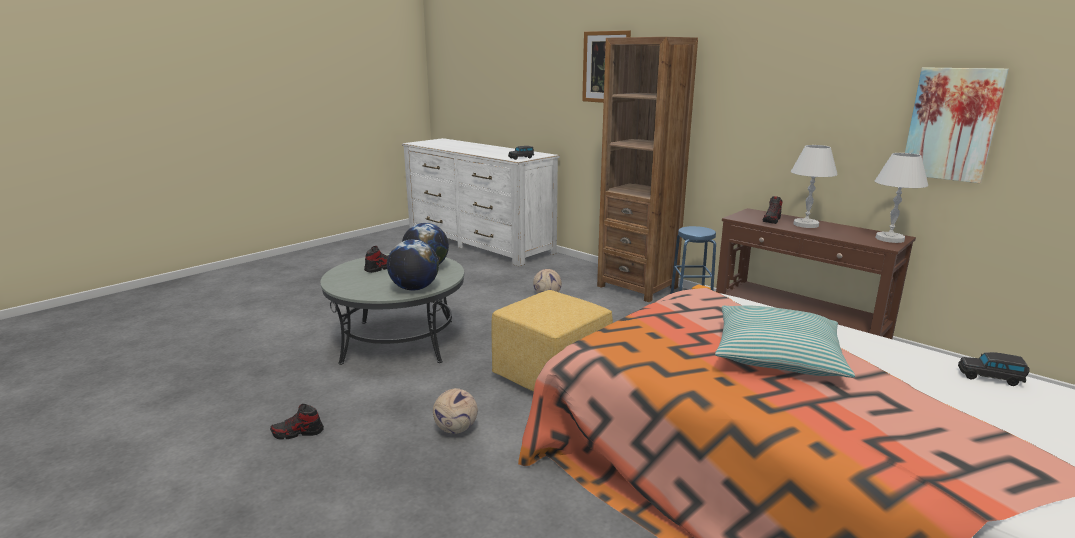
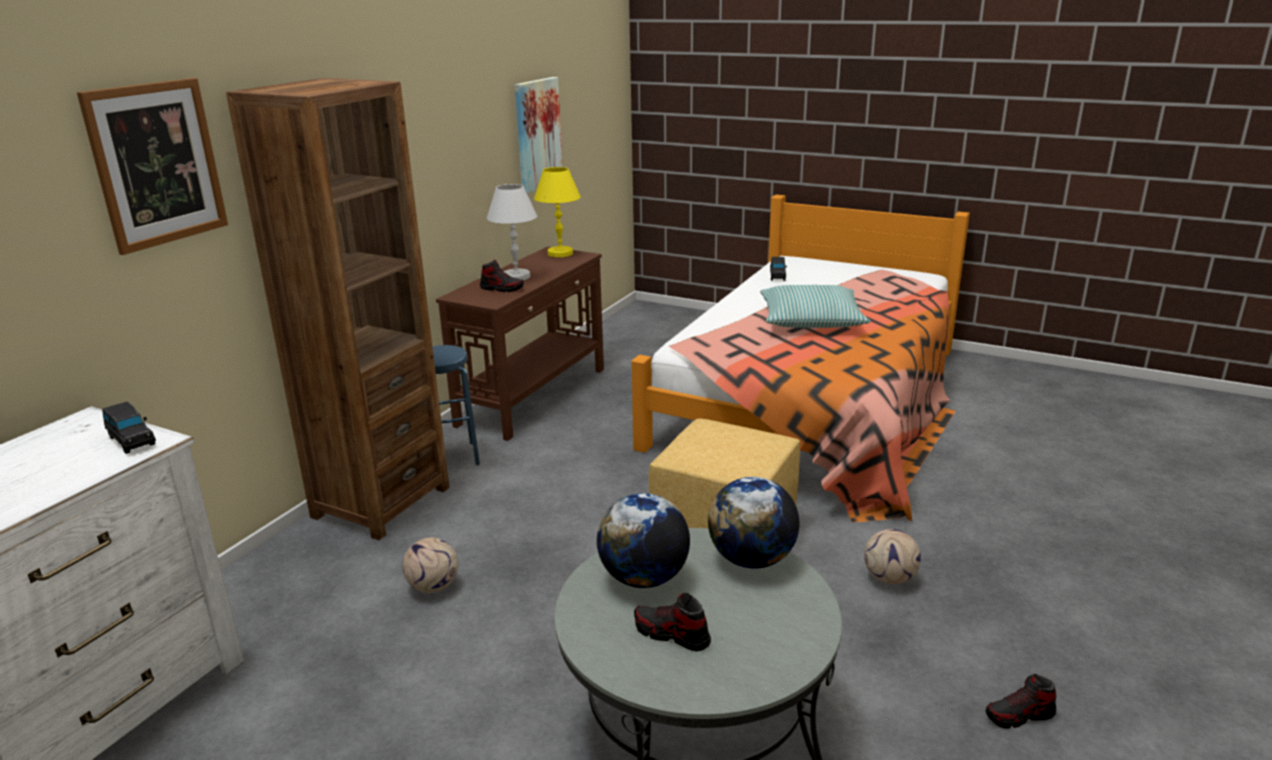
camera: 105 degrees left, 5 degrees up
shoe [270,404,324,440] -> shoe turned 105 degrees clockwise [986,674,1056,729]
white table lamp [875,153,928,243] -> yellow table lamp [534,167,581,257]

